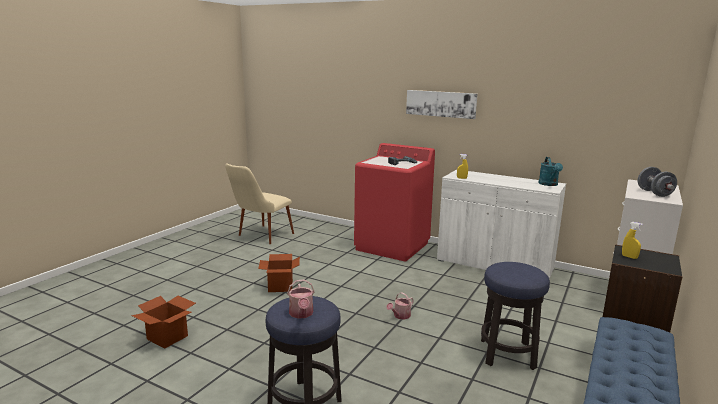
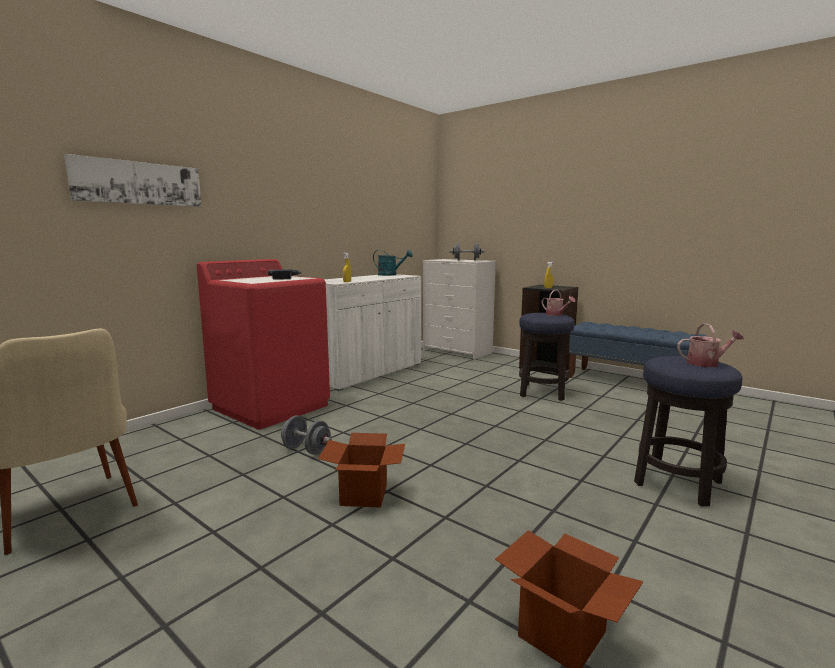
camera: 80 degrees left, 5 degrees down
watering can [386,292,414,320] -> watering can moved to [542,290,575,316]
picture [406,90,478,119] -> picture moved to [64,154,202,207]
none -> grey dumbbell [281,415,332,455]

